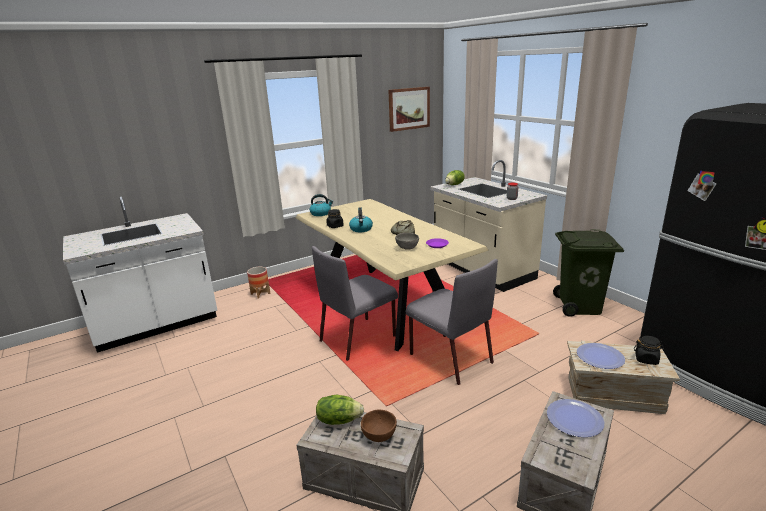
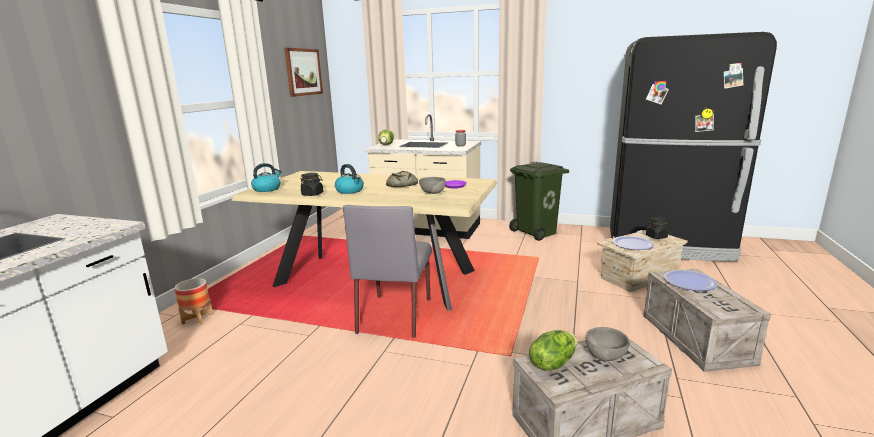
camera: 40 degrees left, 5 degrees down
brown bowl [361,410,397,442] -> grey bowl [585,327,630,361]
grey chair [406,259,498,385] -> none

